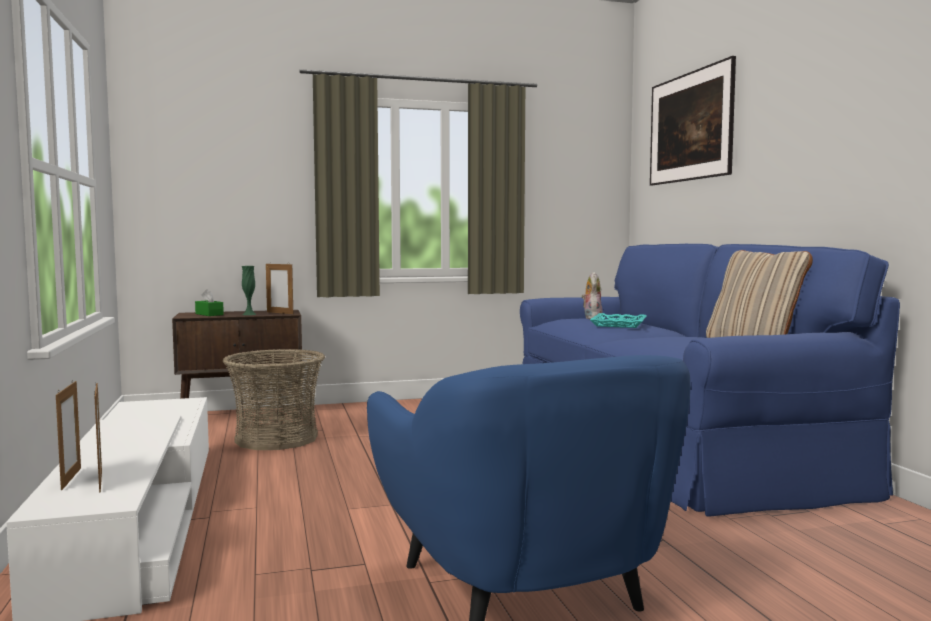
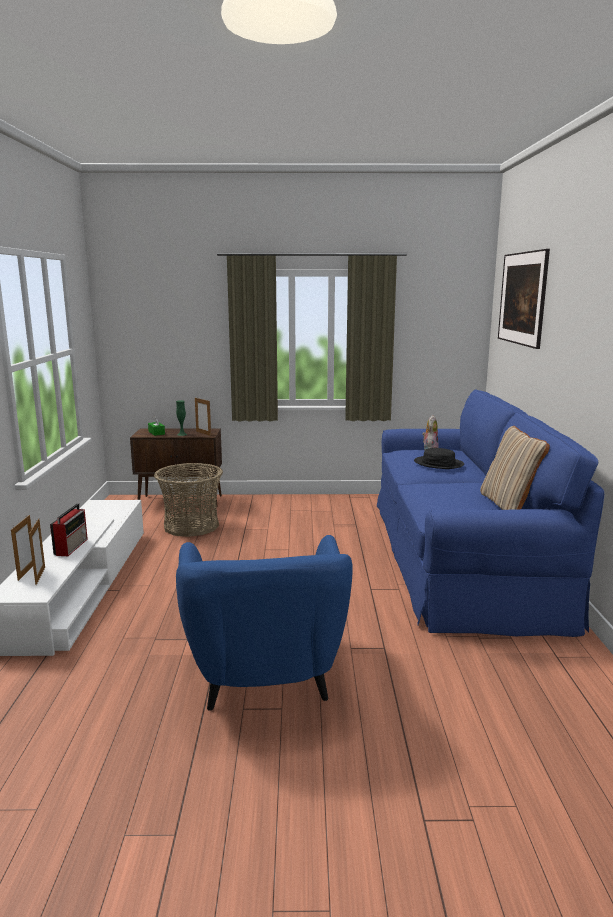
camera: 15 degrees right, 10 degrees up
turquoise tray [590,313,647,328] -> black hat [414,448,464,469]
none -> radio [50,503,88,556]

